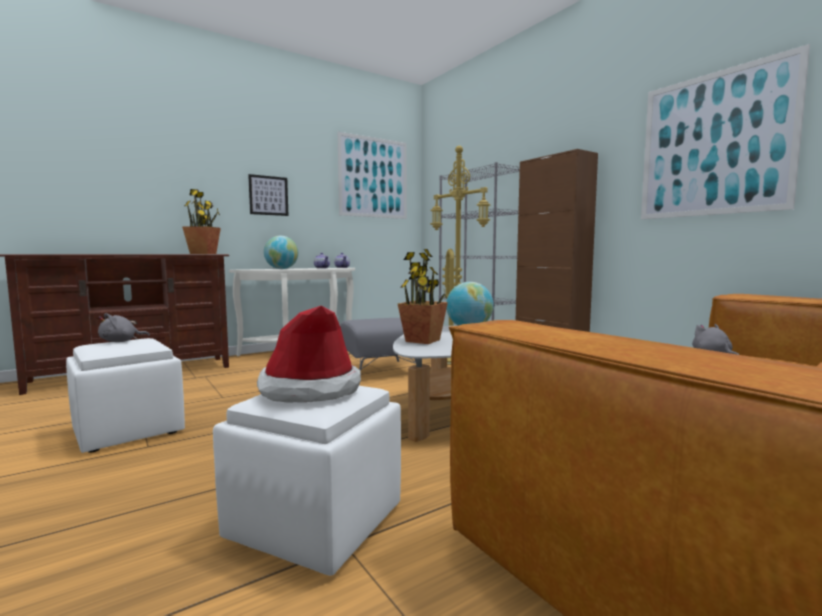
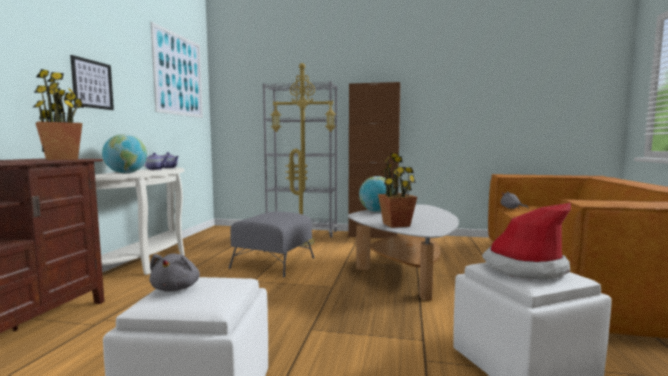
camera: 45 degrees left, 0 degrees up
picture [641,44,810,219] -> none

